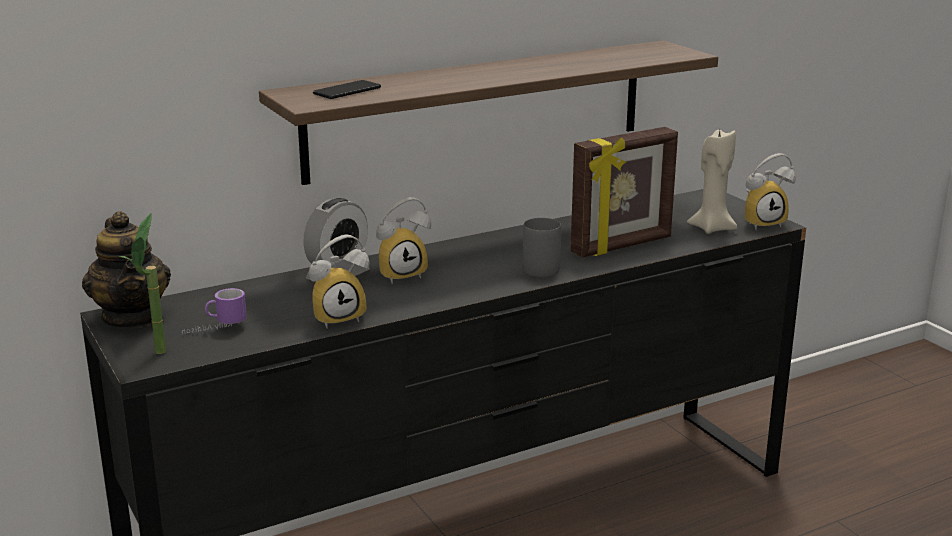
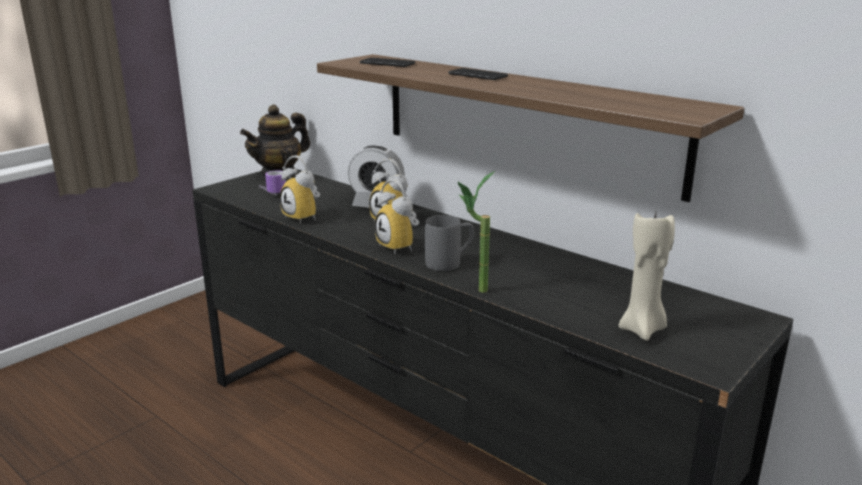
camera: 70 degrees right, 0 degrees up
potted plant [120,213,166,354] -> potted plant moved to [458,171,495,293]
picture frame [571,127,678,257] -> none
alarm clock [744,153,796,230] -> alarm clock moved to [375,179,419,254]
none -> phone [448,68,508,80]

